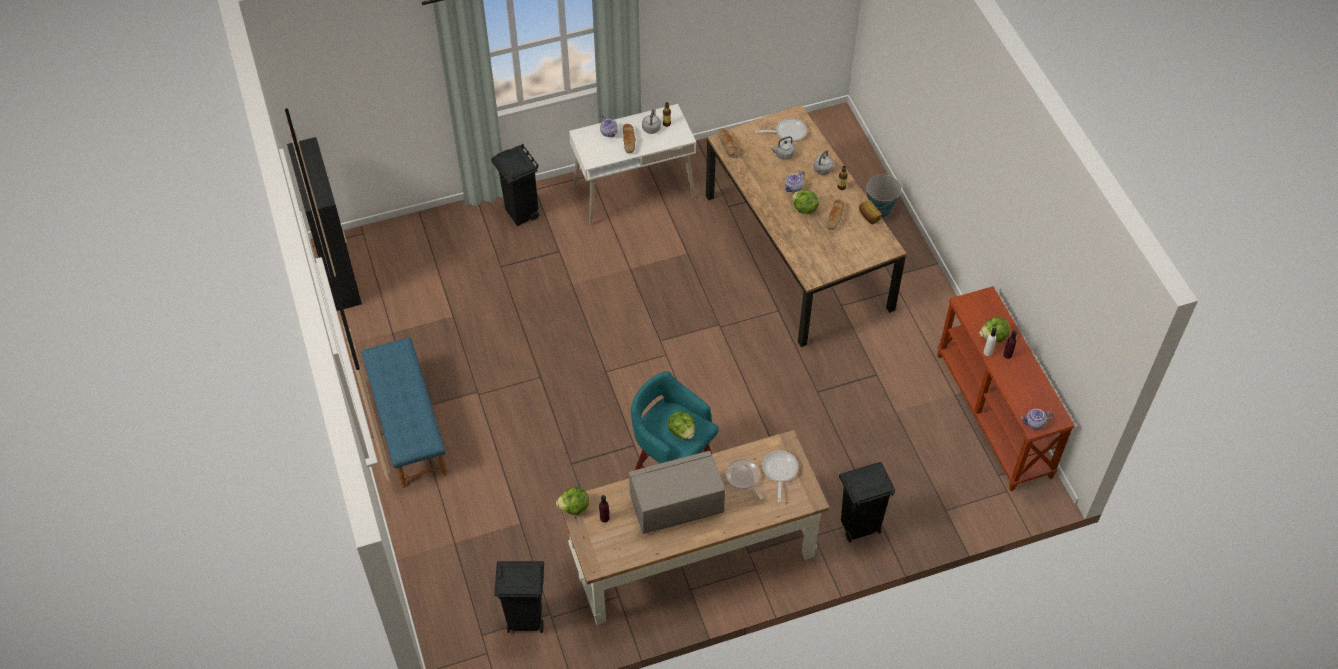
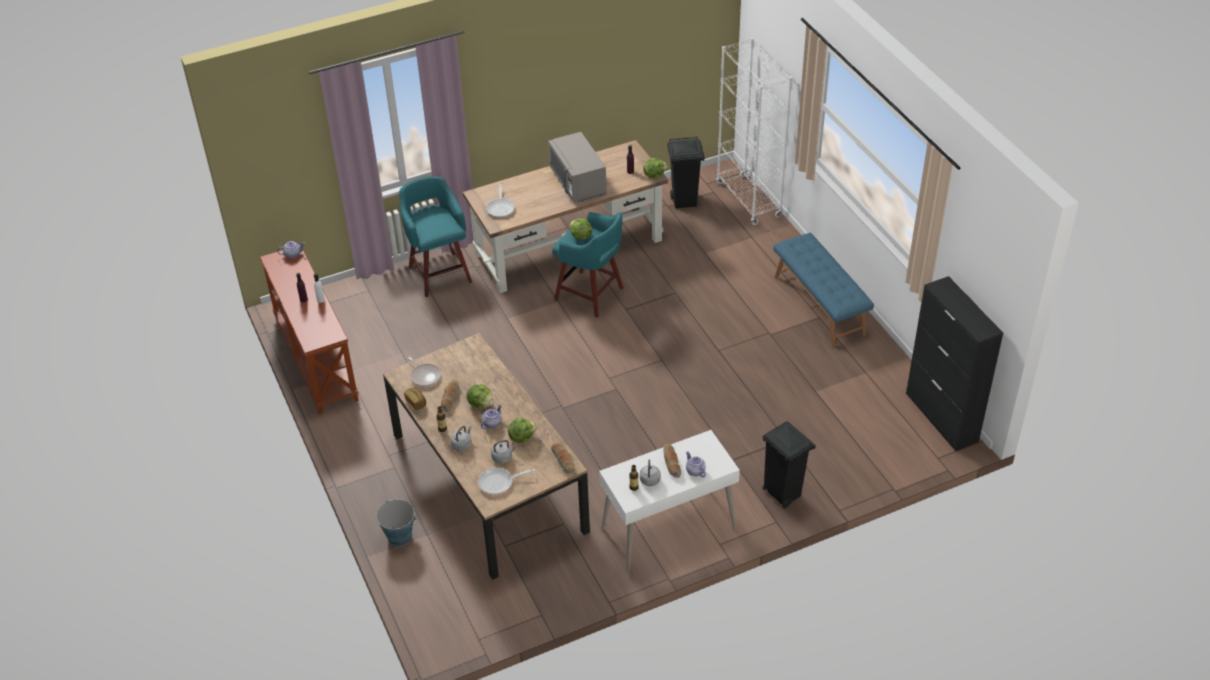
camera: 175 degrees right, 10 degrees down
grey microwave [629,451,725,534] -> grey microwave turned 90 degrees clockwise [548,132,607,202]
frying pan [725,459,763,499] -> frying pan moved to [408,357,441,387]
black trash can [839,462,895,543] -> turquoise stool [399,176,472,297]
lettuce [979,317,1010,342] -> lettuce moved to [508,418,537,443]
none -> white bookcase [716,38,792,225]

